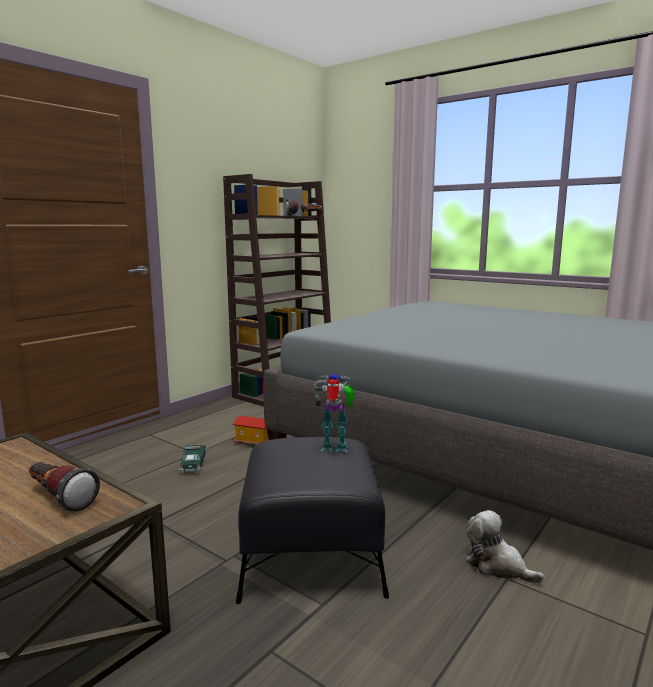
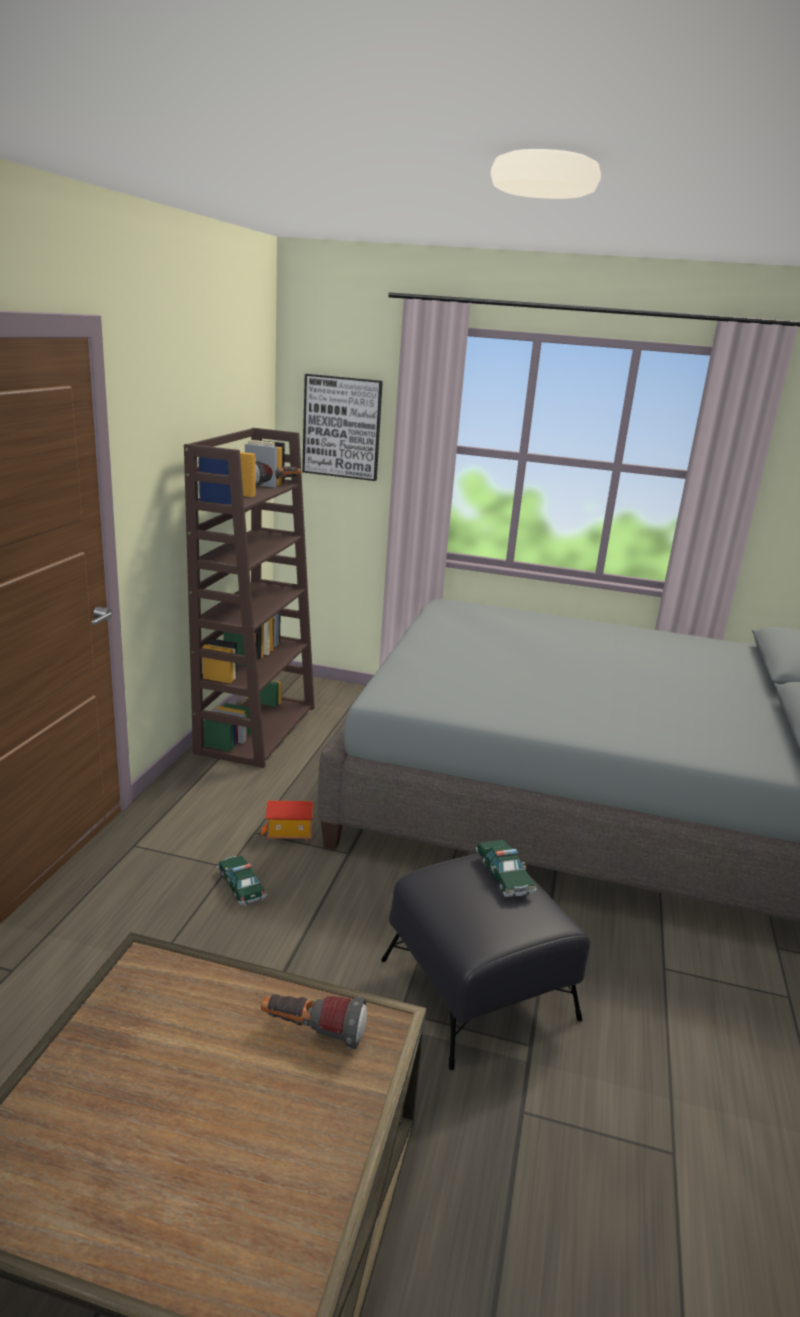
camera: 25 degrees left, 10 degrees up
toy robot [314,374,355,452] -> toy car [475,840,537,897]
plush toy [466,510,545,584] -> none
none -> picture [302,374,383,481]

